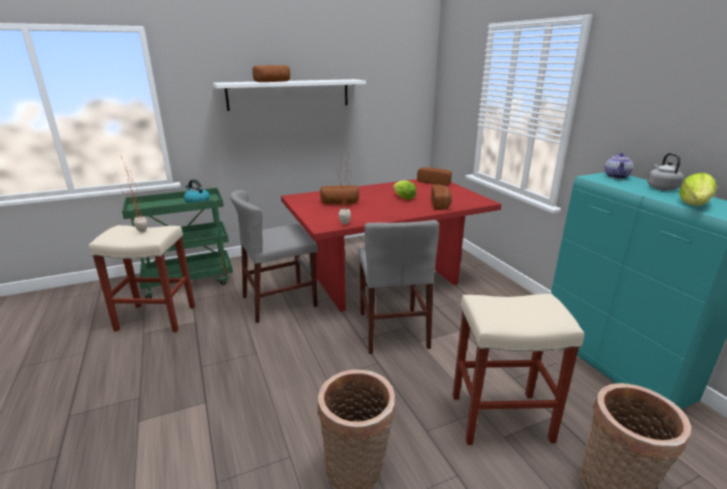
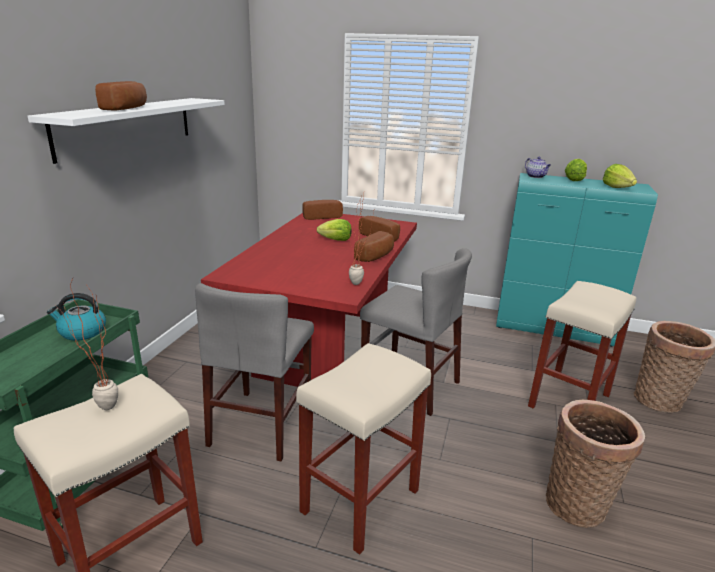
camera: 50 degrees left, 0 degrees up
bread [320,185,359,204] -> bread moved to [354,231,394,262]
grey kettle [647,153,683,190] -> lettuce [565,159,587,181]
none -> beige stool [296,343,431,555]

